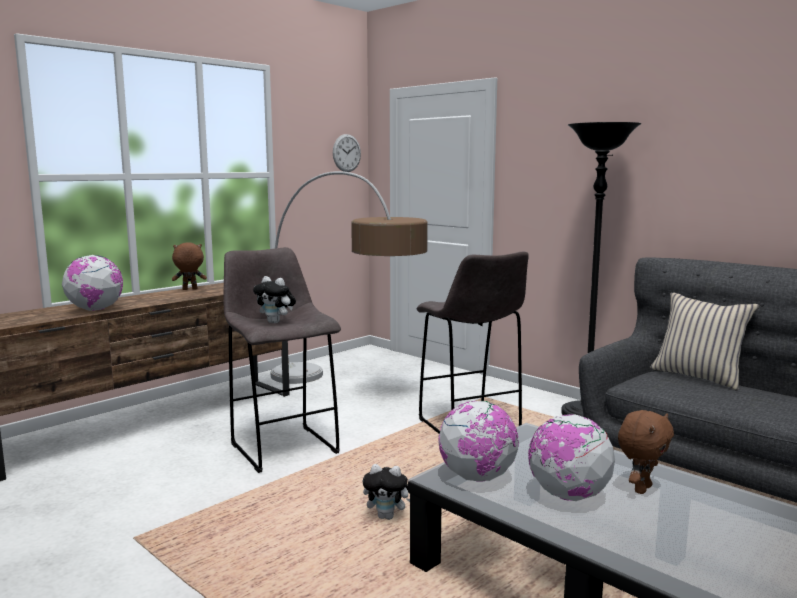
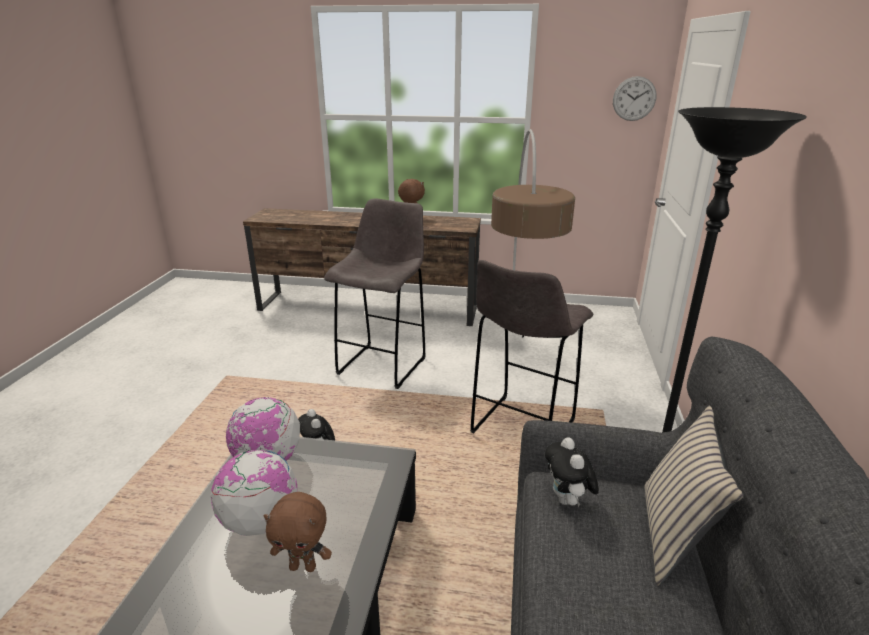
camera: 55 degrees right, 15 degrees up
globe [62,255,123,311] -> none
plush toy [253,276,296,323] -> plush toy moved to [545,437,599,508]

